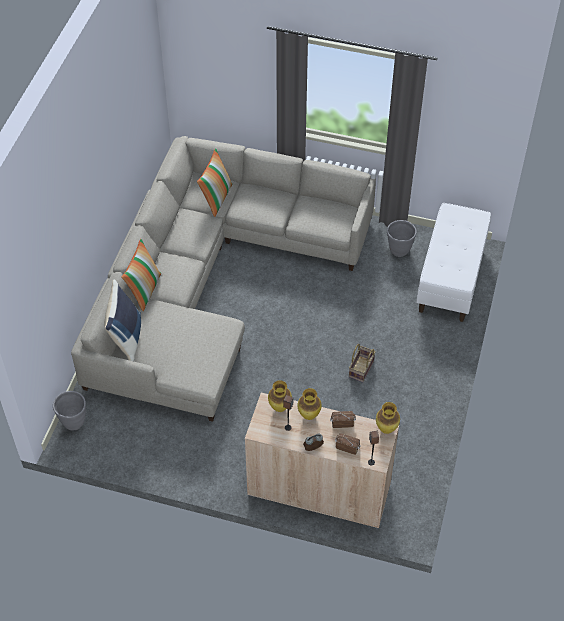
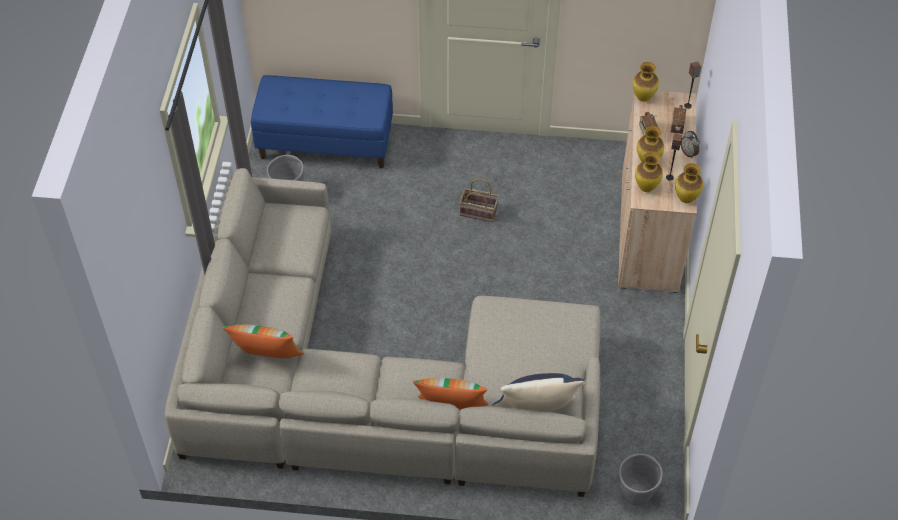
camera: 100 degrees left, 0 degrees up
white bench [416,203,491,322] -> blue bench [251,75,393,169]
none -> vase [675,163,703,203]

